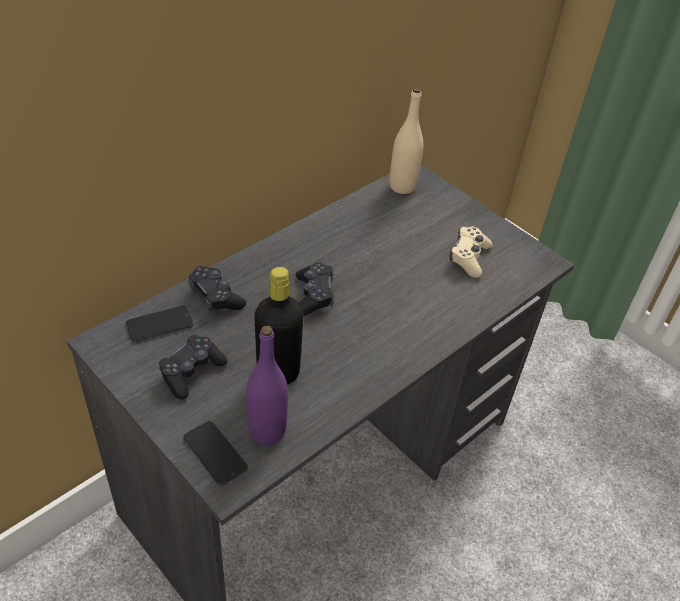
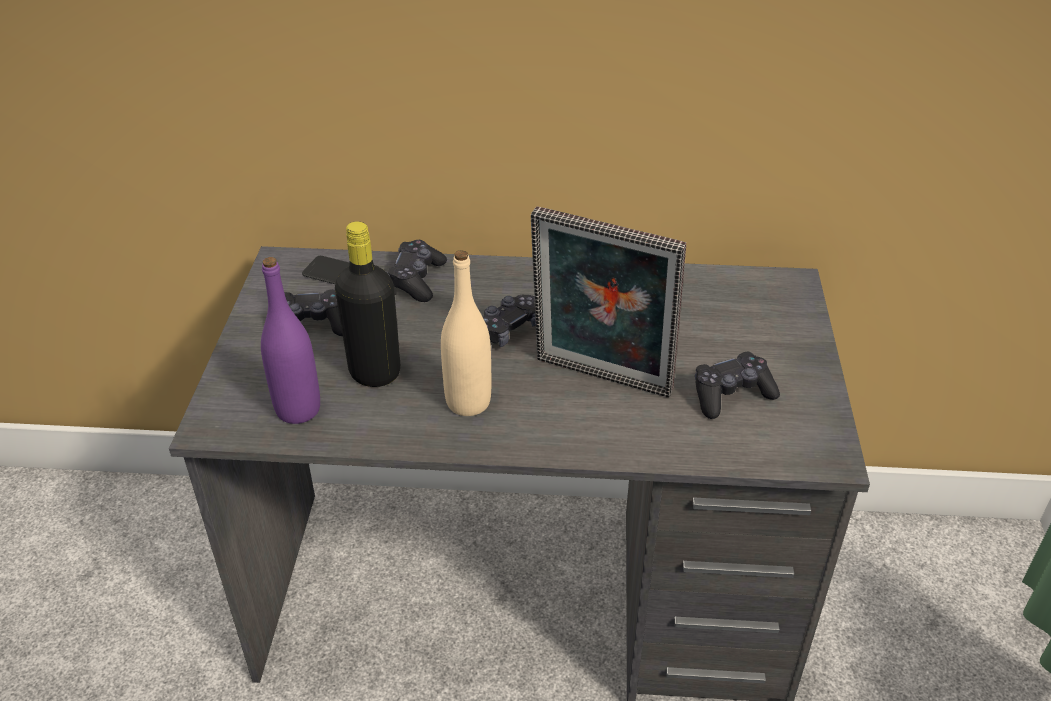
camera: 50 degrees right, 5 degrees down
phone [183,421,248,486] -> none
beige bottle [389,87,423,194] -> beige bottle moved to [441,250,491,416]
beige game controller [449,227,493,278] -> black game controller [695,352,780,419]
none -> picture frame [531,206,686,398]

